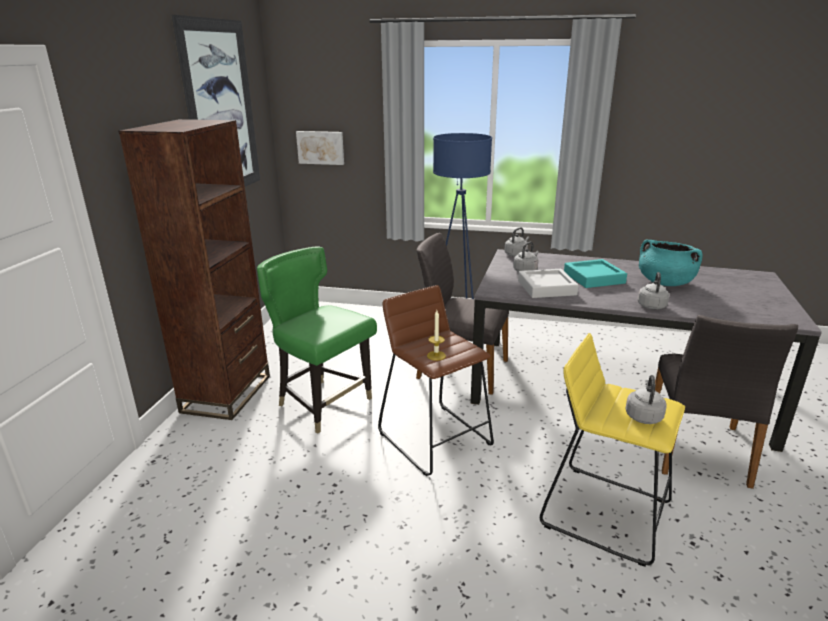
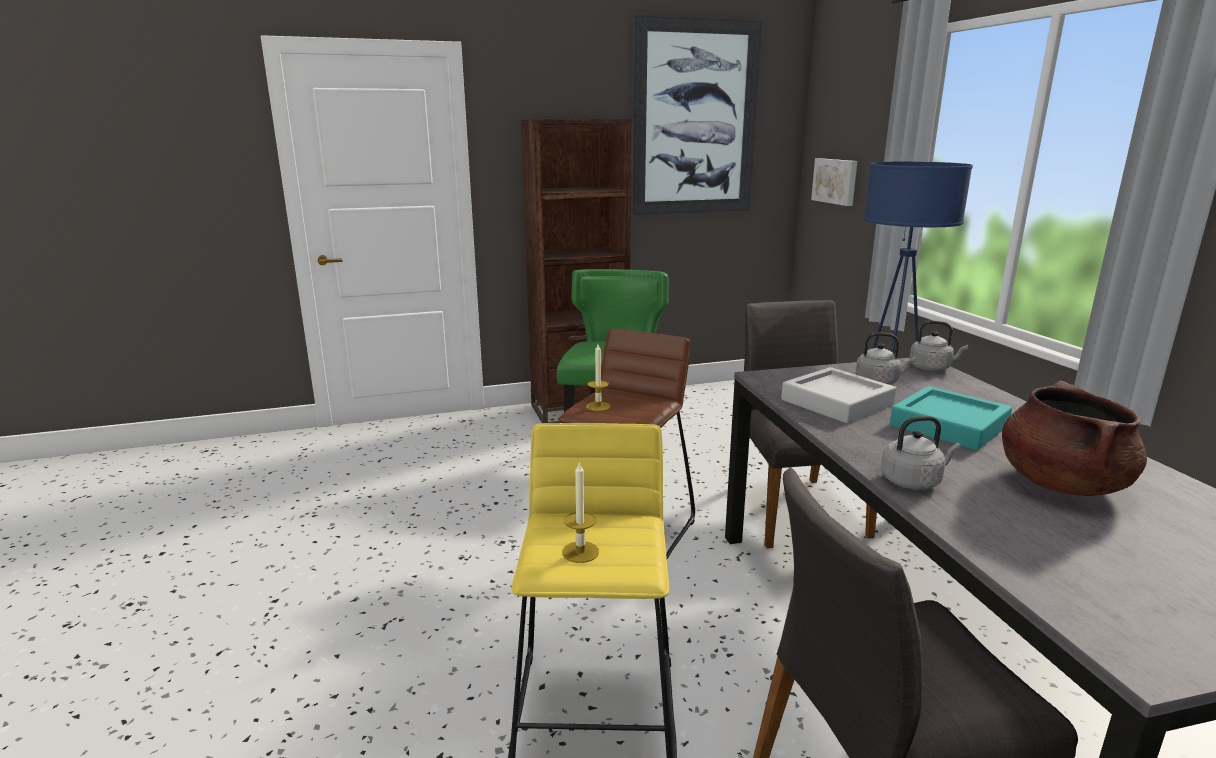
camera: 60 degrees right, 5 degrees down
grey kettle [625,375,667,424] -> candle [562,463,599,563]
turquoise cooking pot [639,239,702,286] -> brown cooking pot [1002,381,1147,496]

